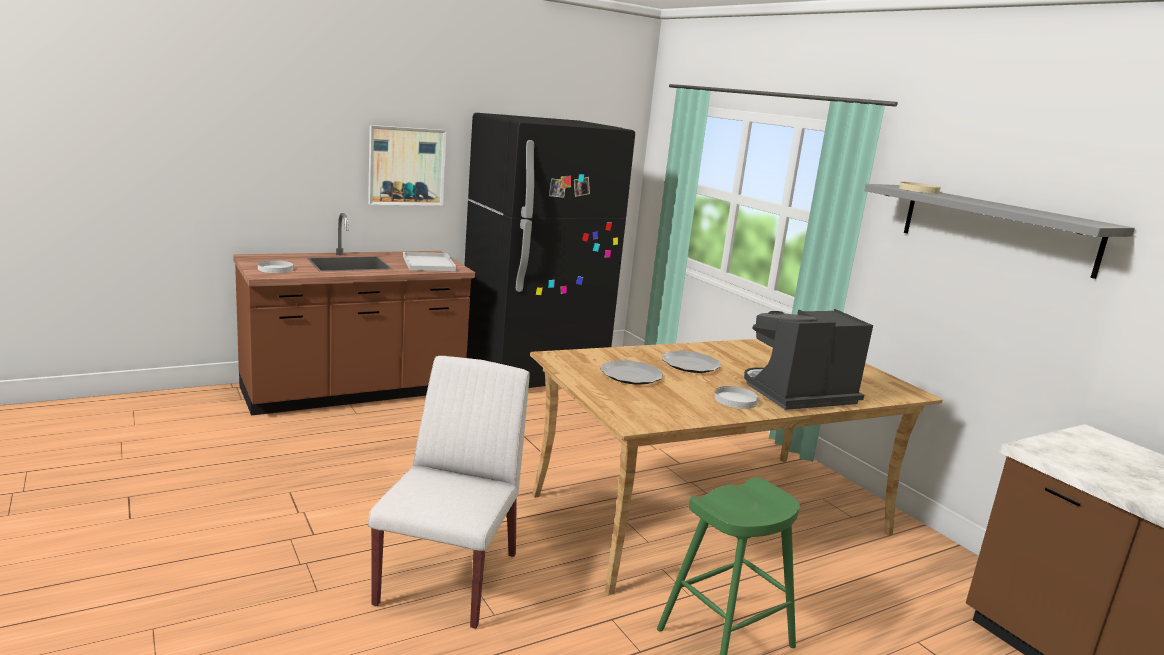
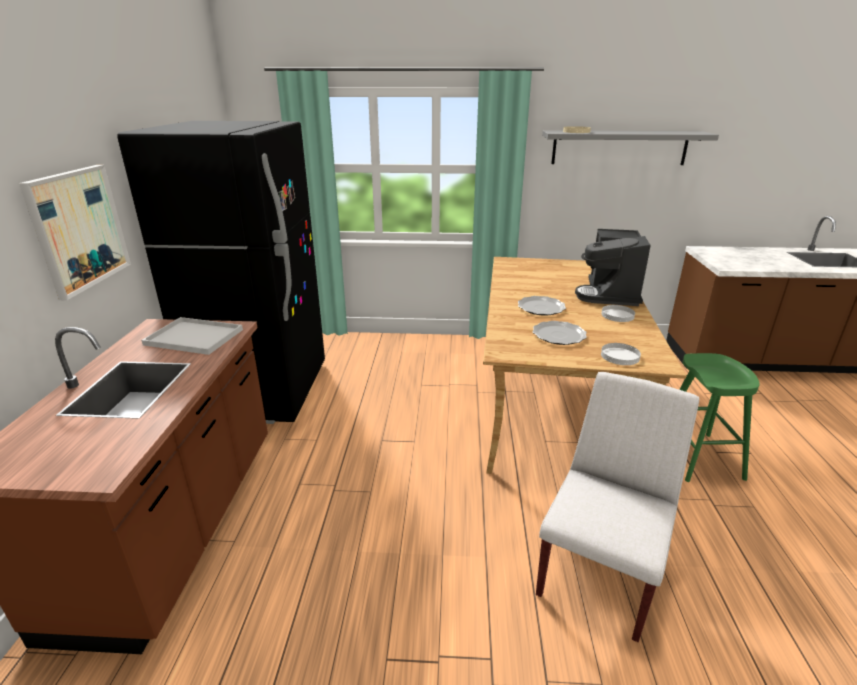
camera: 55 degrees left, 10 degrees up
white plate [258,260,293,273] -> white plate moved to [601,343,641,365]
white chair [368,356,530,629] -> white chair turned 75 degrees clockwise [536,372,699,642]

